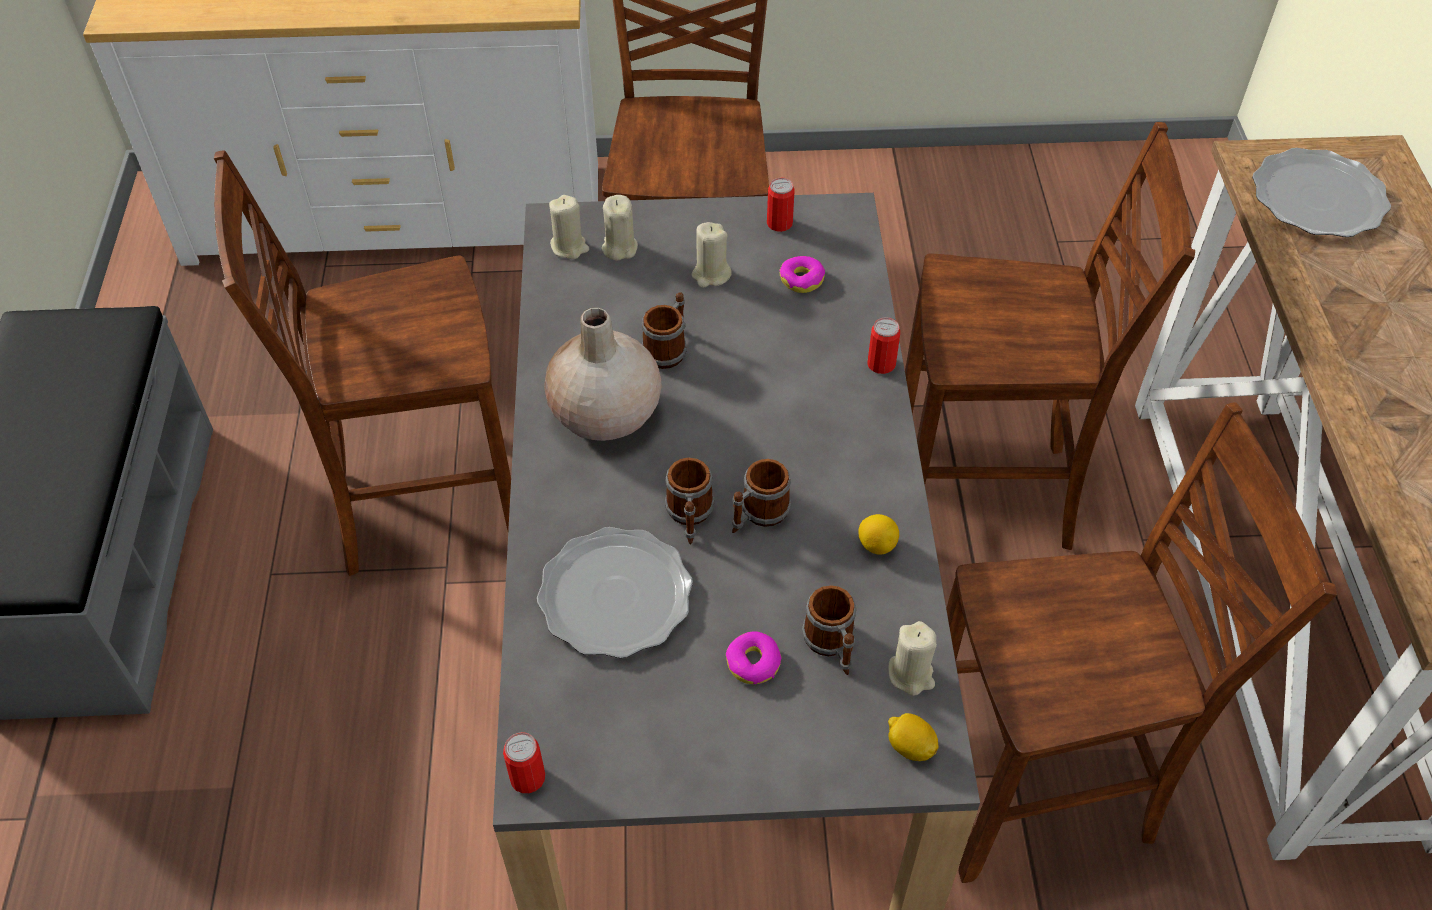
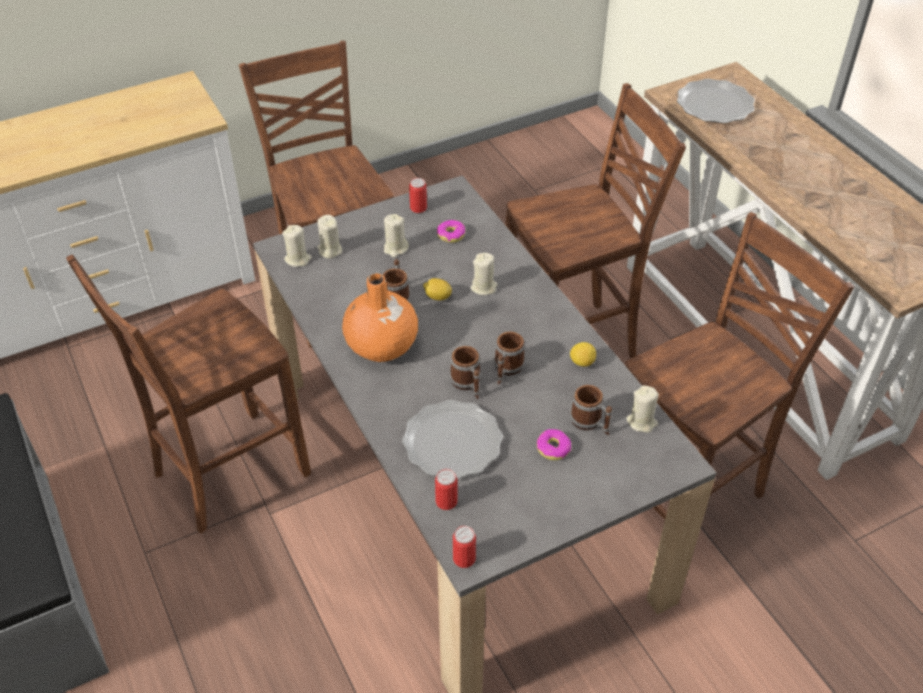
camera: 25 degrees left, 5 degrees down
beige vase [544,308,662,441] -> orange vase [342,274,418,362]
can [867,317,900,374] -> can moved to [435,469,458,510]
lemon [888,713,938,761] -> lemon moved to [423,278,452,300]
none -> beige candle [471,253,498,295]

